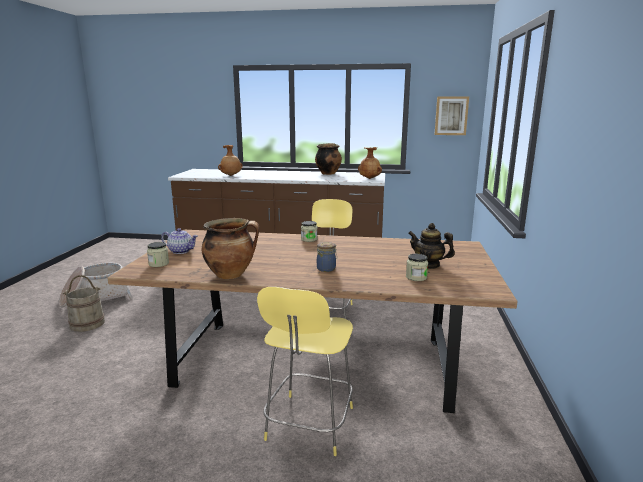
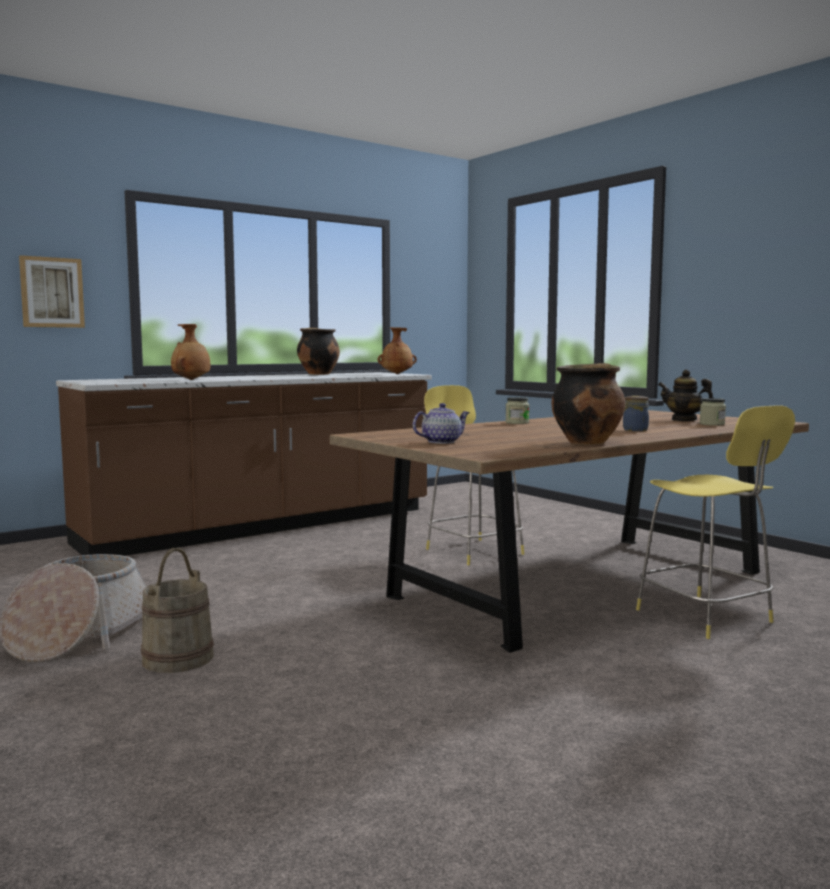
camera: 45 degrees left, 10 degrees down
jar [147,242,169,267] -> none
teapot [408,223,455,269] -> teapot turned 45 degrees clockwise [658,370,714,421]
picture [434,96,469,135] -> picture moved to [19,255,85,328]

